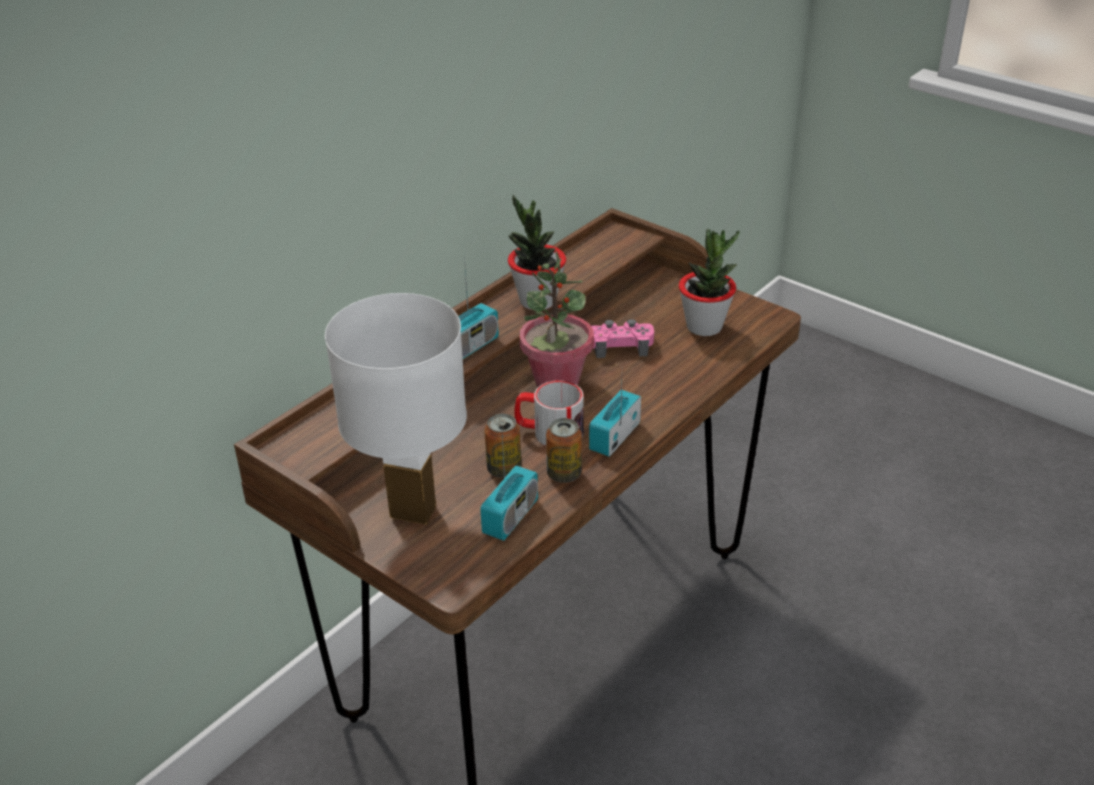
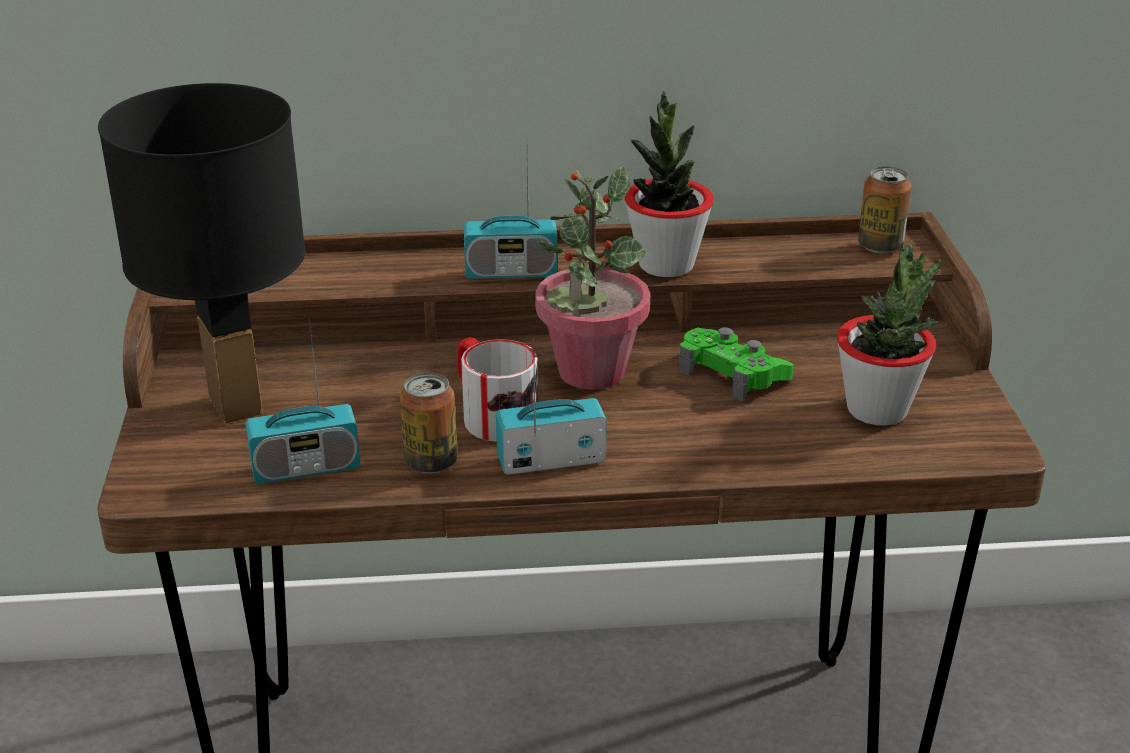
camera: 45 degrees right, 5 degrees down
white table lamp [325,293,467,525] -> black table lamp [98,83,306,424]
can [484,414,522,478] -> can moved to [858,166,911,254]
pink game controller [591,319,654,358] -> green game controller [679,327,794,401]

